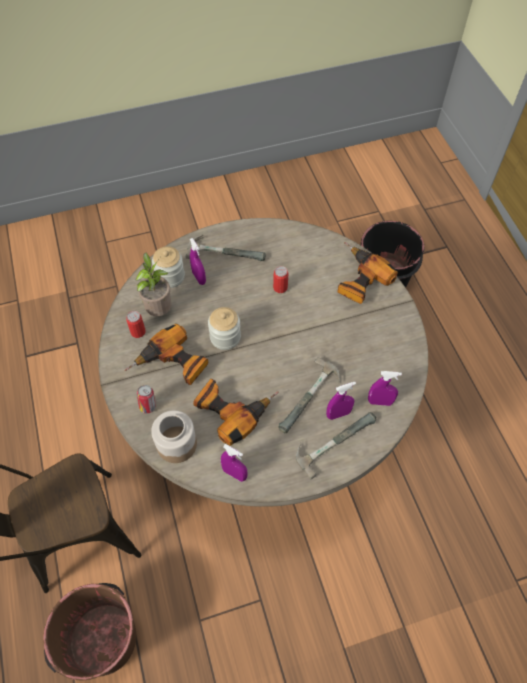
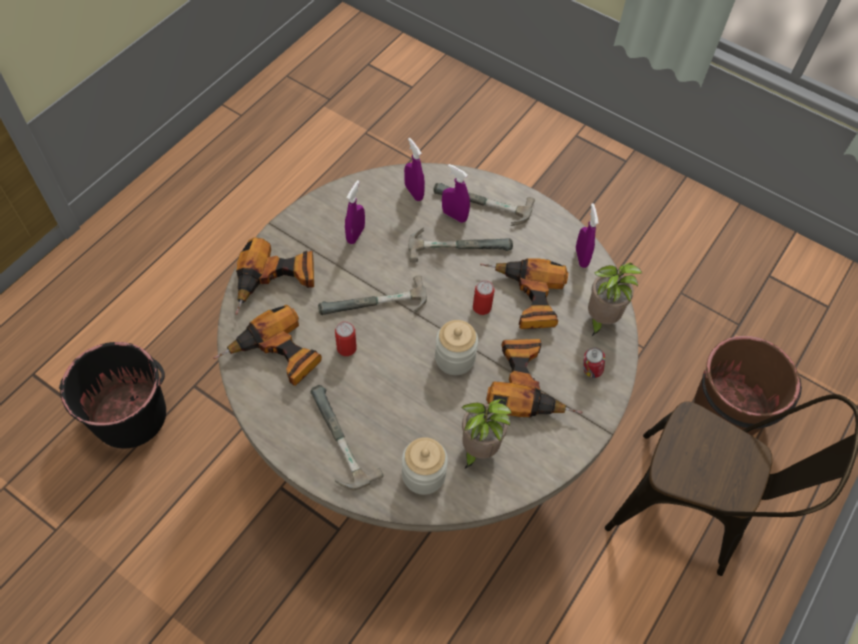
camera: 130 degrees left, 0 degrees up
can [126,311,146,338] -> can moved to [473,280,495,315]
jar [151,410,197,463] -> potted plant [588,263,642,337]
purple spray bottle [190,238,206,285] -> purple spray bottle moved to [345,180,365,244]
none -> power drill [213,305,322,386]
none -> hammer [318,275,427,315]

